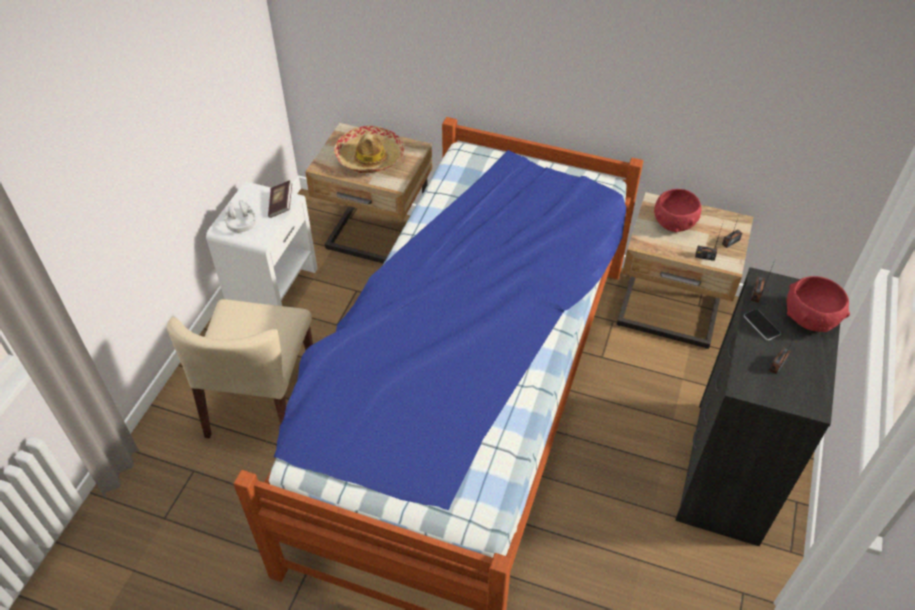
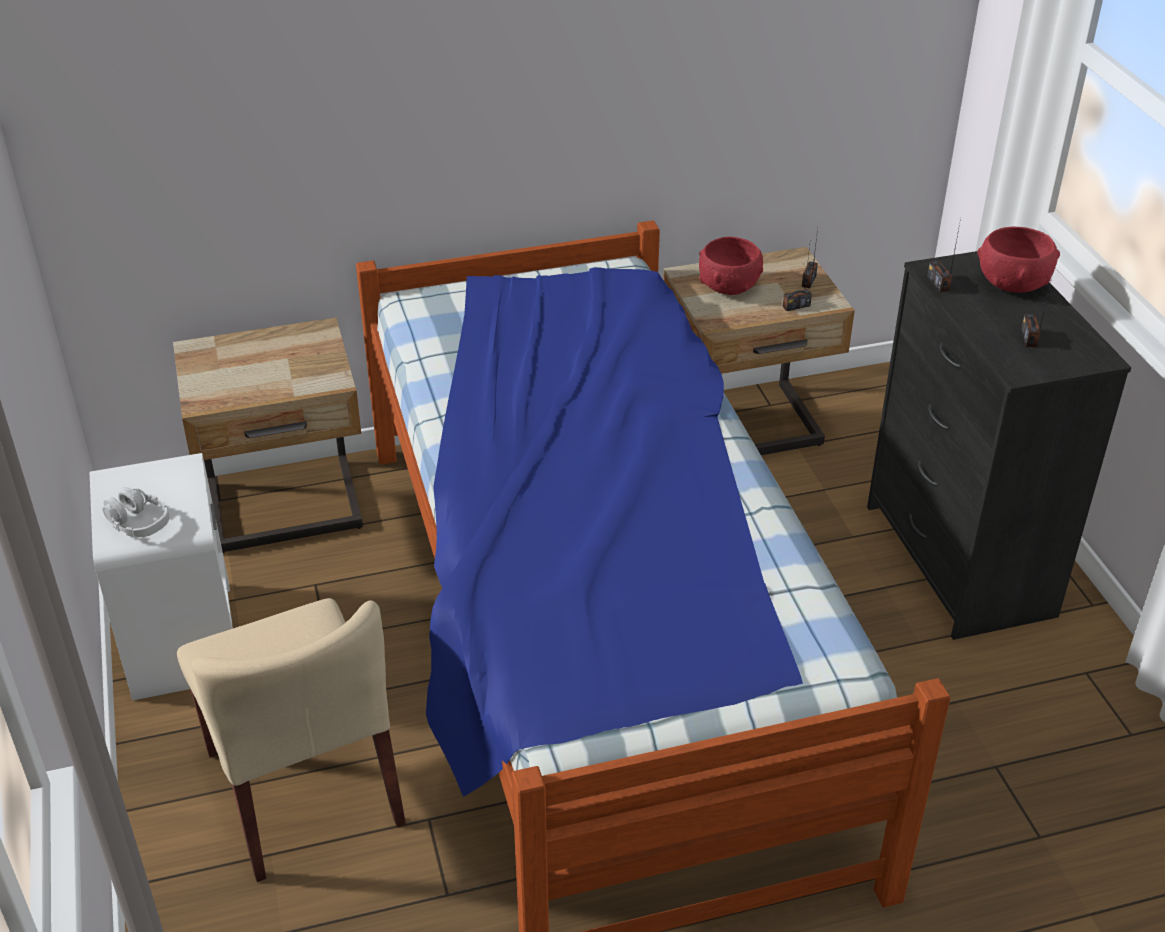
camera: 35 degrees left, 10 degrees down
book [268,180,292,218] -> none
hat [334,126,404,173] -> none
phone [744,309,781,341] -> none

